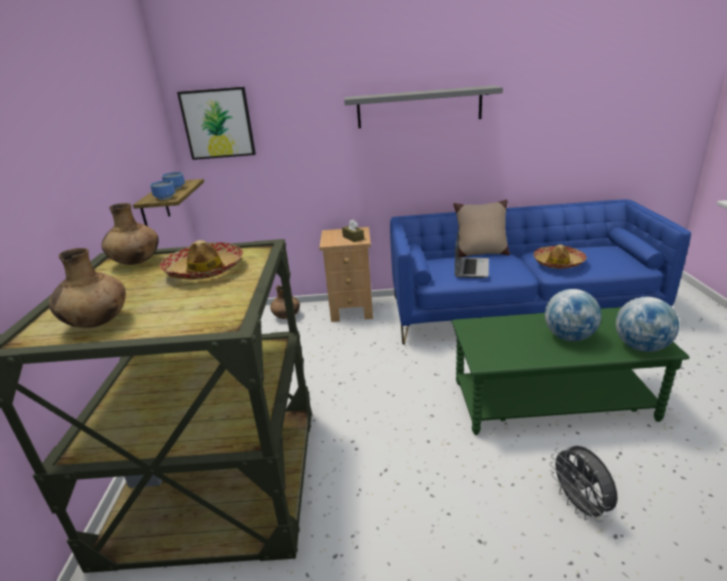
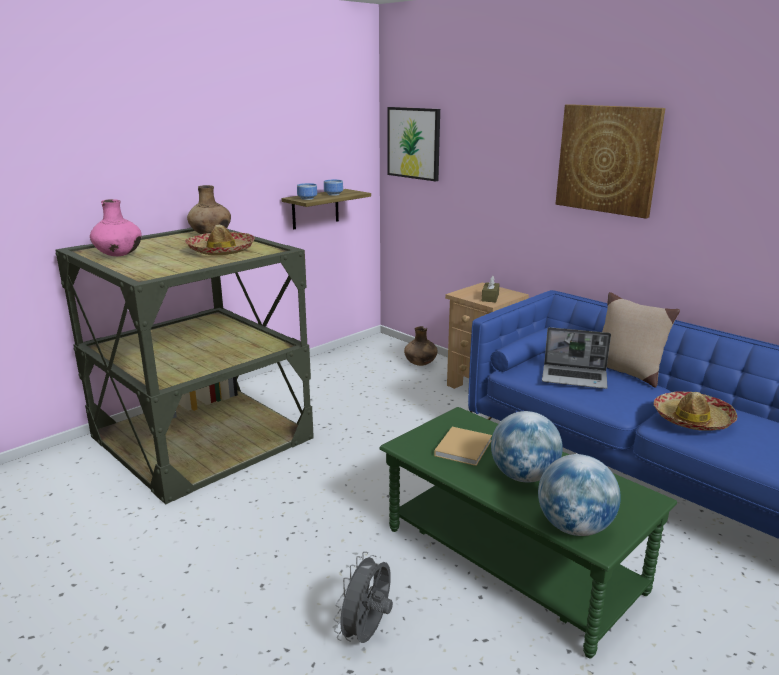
camera: 45 degrees right, 5 degrees down
brown vase [49,248,126,328] -> pink vase [90,199,142,256]
grey shelf [344,85,503,128] -> picture [556,104,665,219]
laptop [455,231,489,278] -> laptop turned 45 degrees clockwise [542,327,611,389]
none -> beige book [434,427,492,466]

